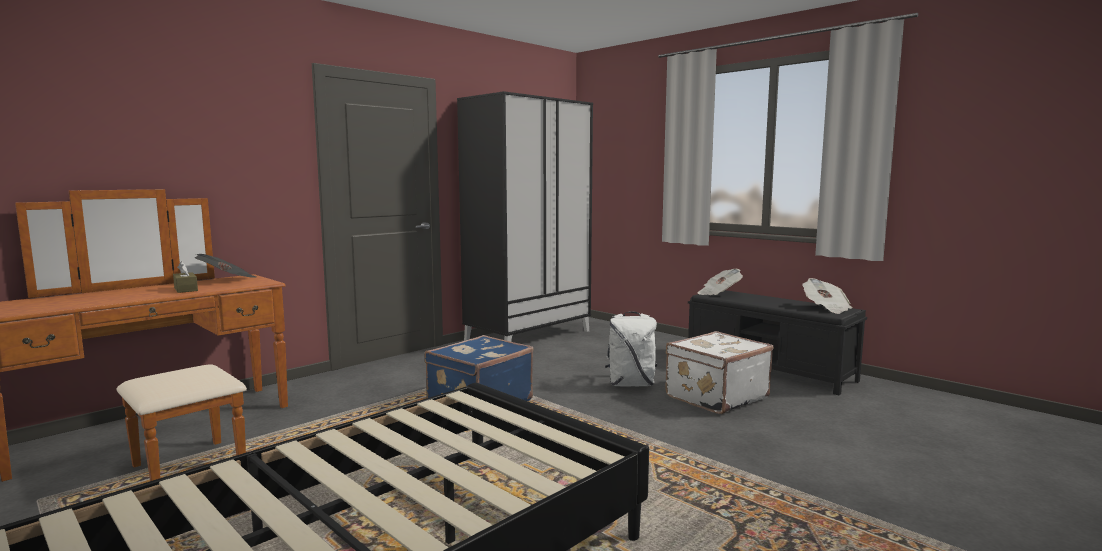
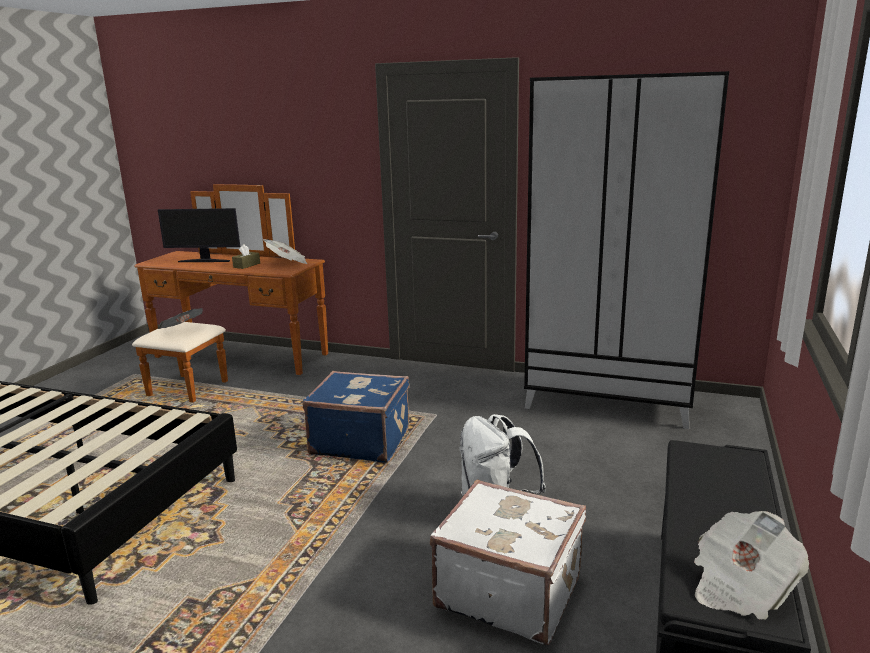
camera: 65 degrees right, 10 degrees up
newspaper [697,269,743,295] -> newspaper moved to [158,308,203,329]
none -> monitor [158,208,240,262]

